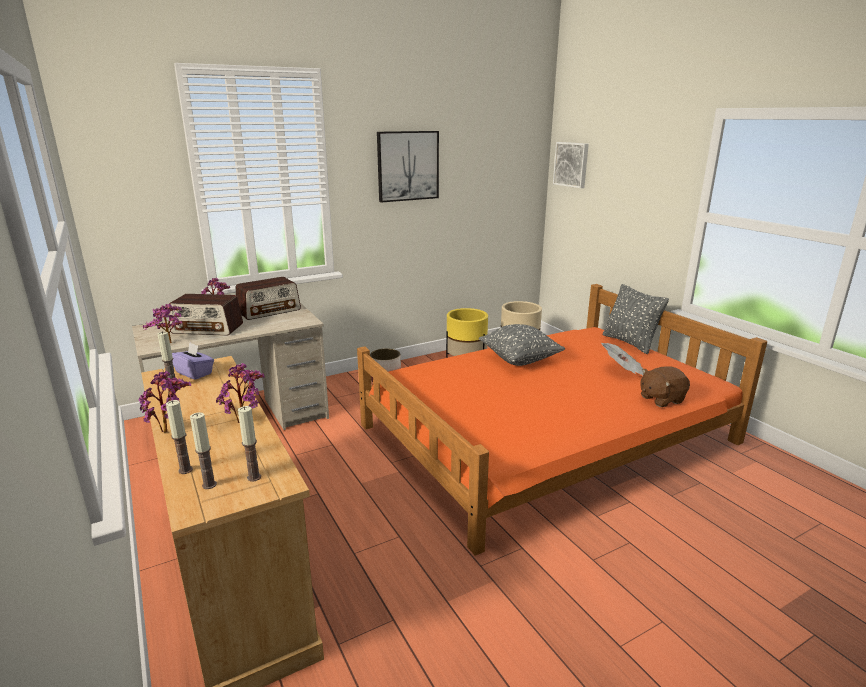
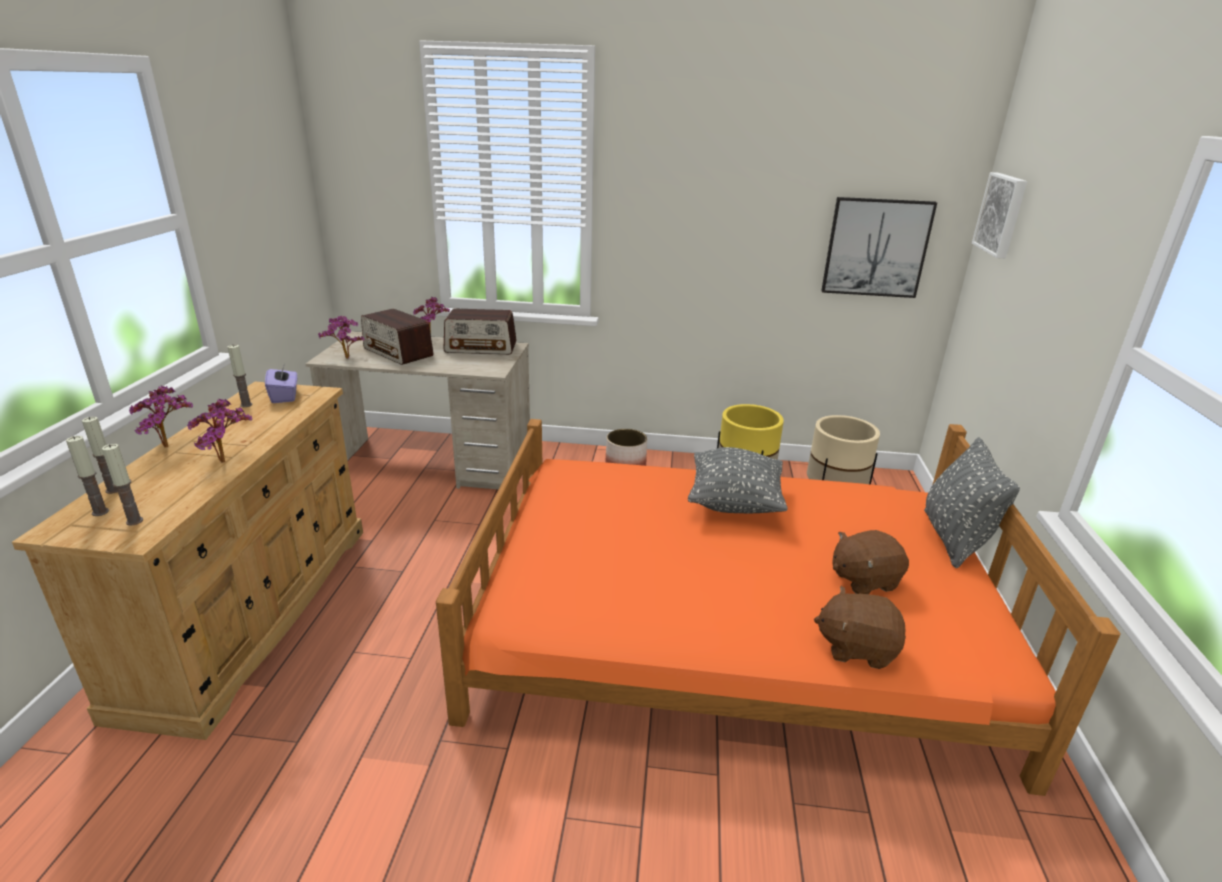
camera: 35 degrees right, 5 degrees up
picture [377,131,439,202] -> picture moved to [821,197,937,298]
newspaper [601,343,643,375] -> brown plush toy [832,530,909,594]

